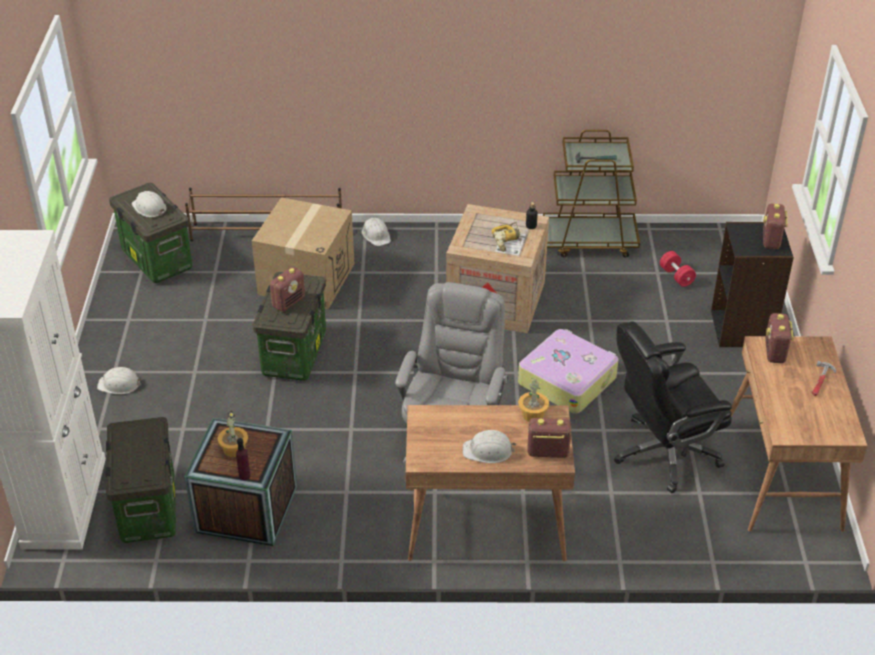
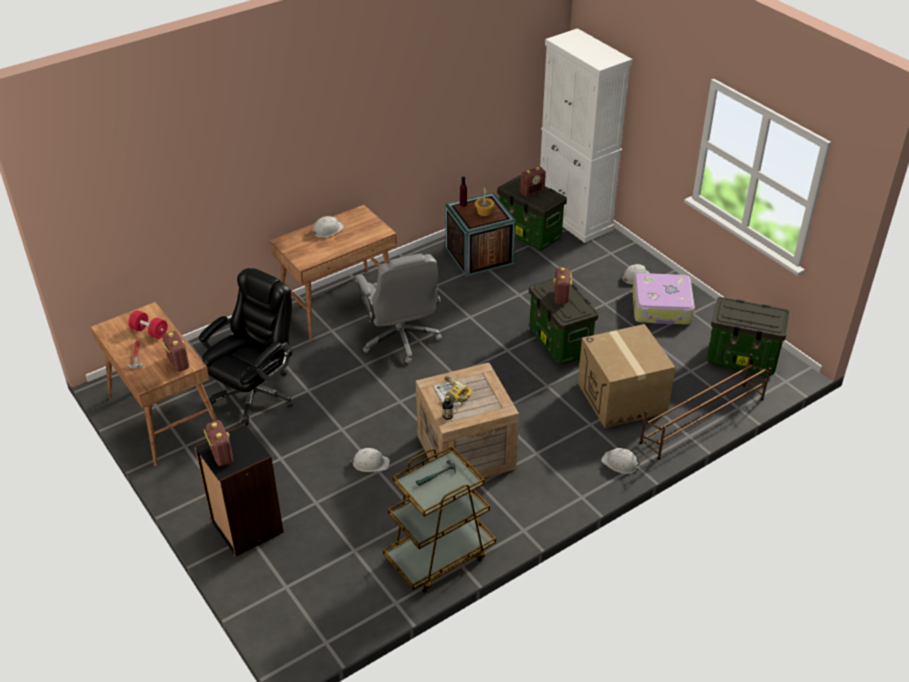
camera: 145 degrees right, 0 degrees up
white hard hat [131,191,167,217] -> white hard hat moved to [350,448,390,472]
suitcase [518,329,618,414] -> suitcase moved to [632,273,695,324]
potted plant [518,378,549,422] -> none
radio [527,418,571,458] -> radio moved to [520,167,546,196]
red dumbbell [660,251,696,287] -> red dumbbell moved to [128,310,168,339]

